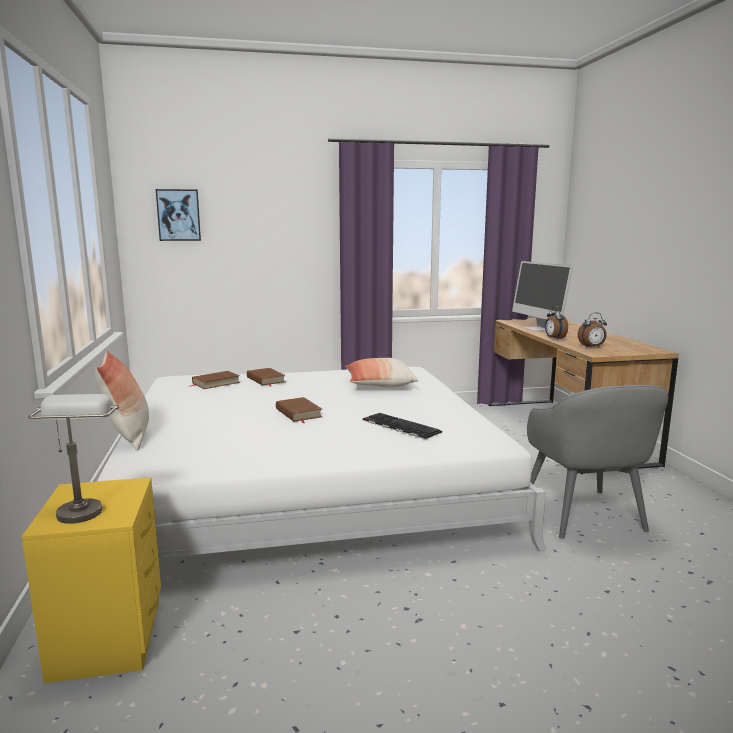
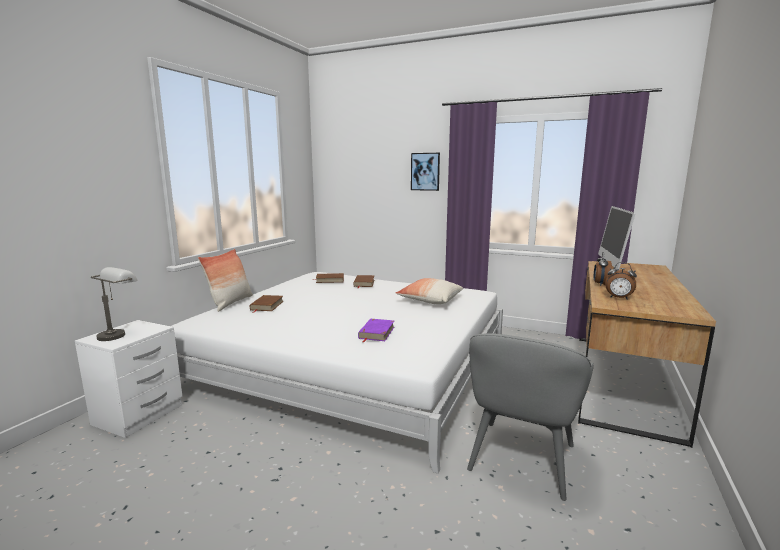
camera: 35 degrees right, 0 degrees up
yellow nightstand [22,477,161,683] -> white nightstand [75,320,182,438]
picture [156,189,201,241] -> picture moved to [411,153,440,191]
brown book [276,397,322,423] -> brown book moved to [250,295,284,313]
keyboard [363,413,442,439] -> purple book [358,319,394,343]

